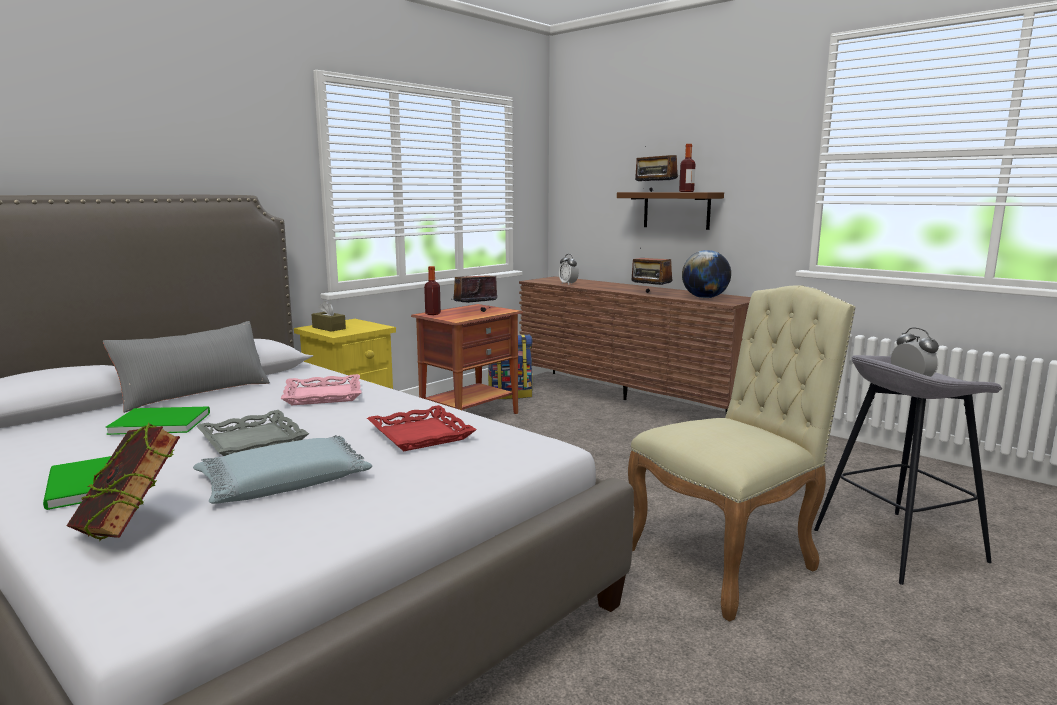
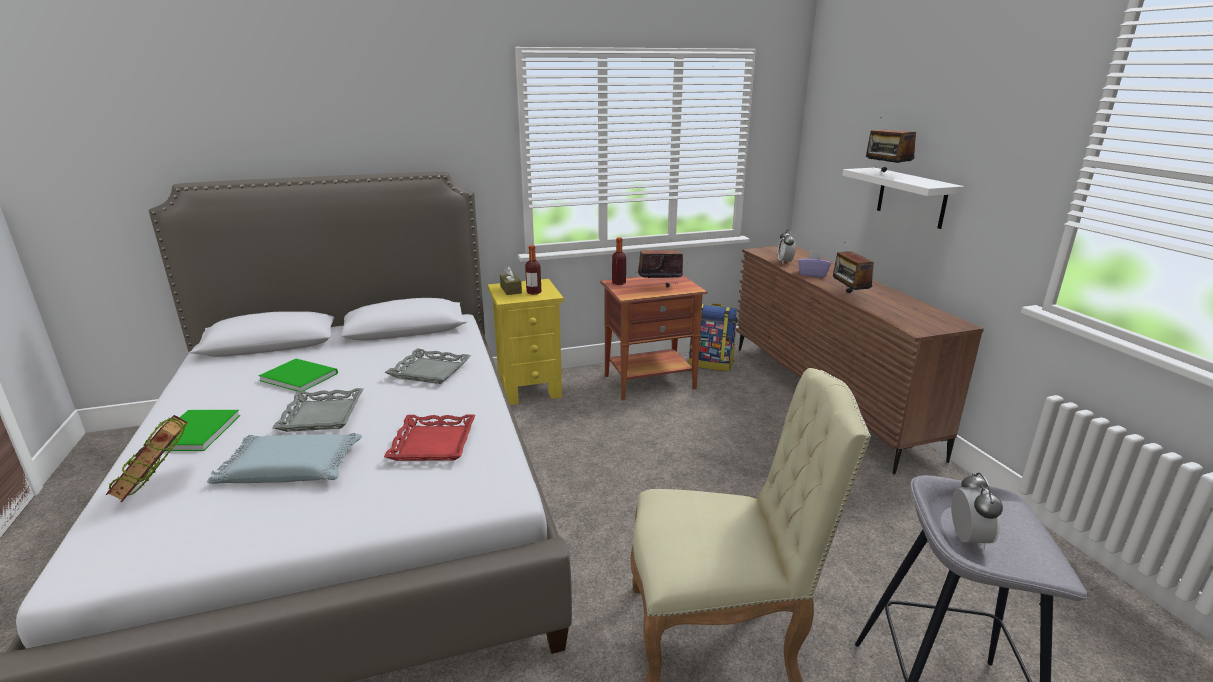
camera: 30 degrees right, 10 degrees up
grey pillow [103,321,270,413] -> none
pink tray [281,374,362,405] -> grey tray [385,349,471,384]
brown shelf [617,192,724,230] -> white shelf [842,168,964,229]
bottle [679,144,695,192] -> bottle moved to [525,245,541,295]
globe [682,250,731,298] -> none
none -> purple tissue box [798,250,831,277]

